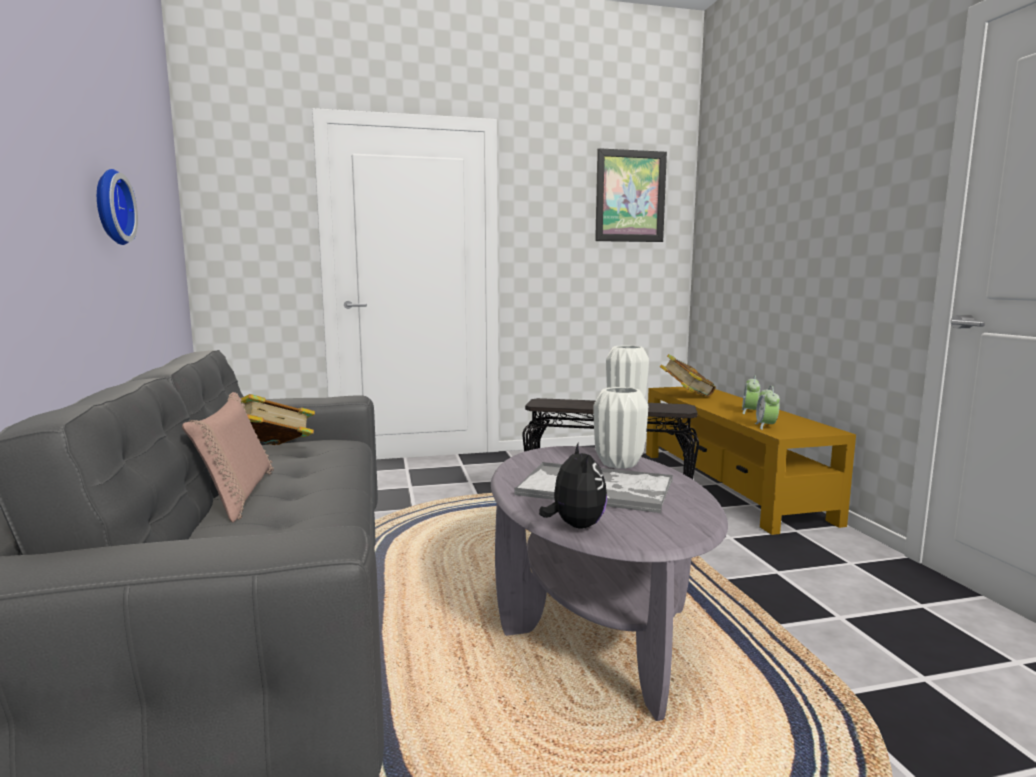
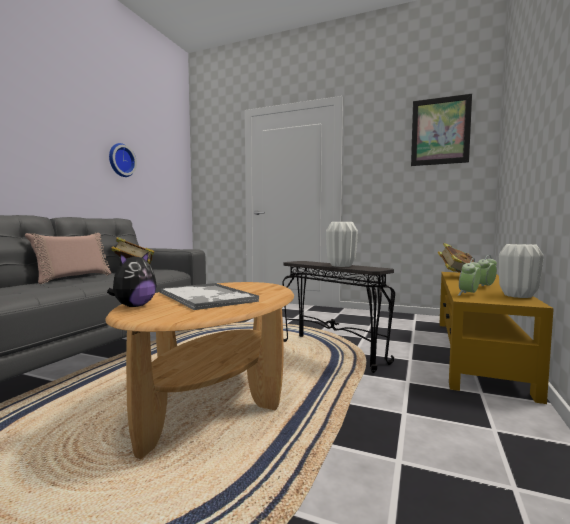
camera: 35 degrees right, 5 degrees down
grey coffee table [491,446,728,721] -> brown coffee table [105,282,294,459]
white vase [594,387,648,469] -> white vase moved to [499,244,544,298]

